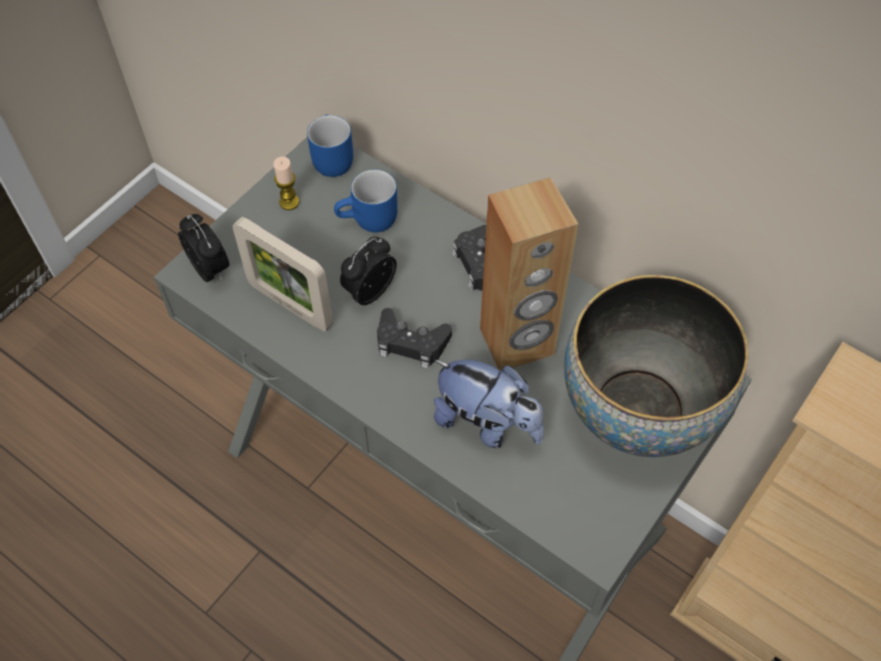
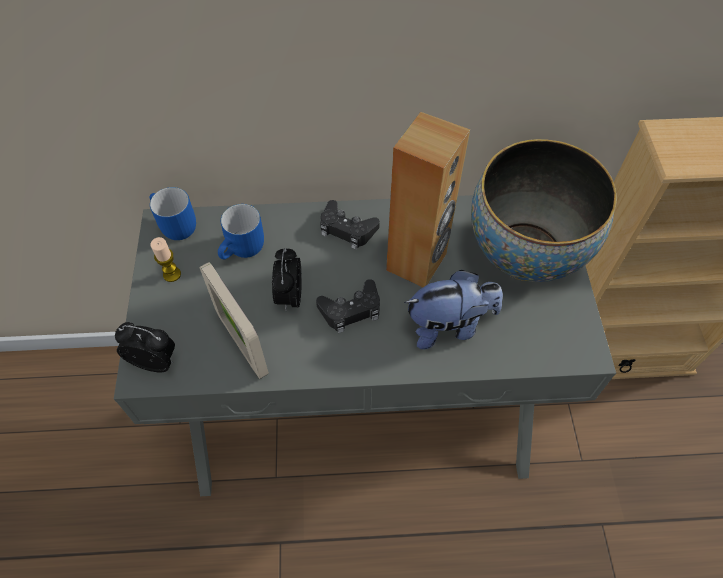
camera: 40 degrees left, 0 degrees up
picture frame [232,217,333,331] -> picture frame turned 60 degrees clockwise [199,262,269,379]

